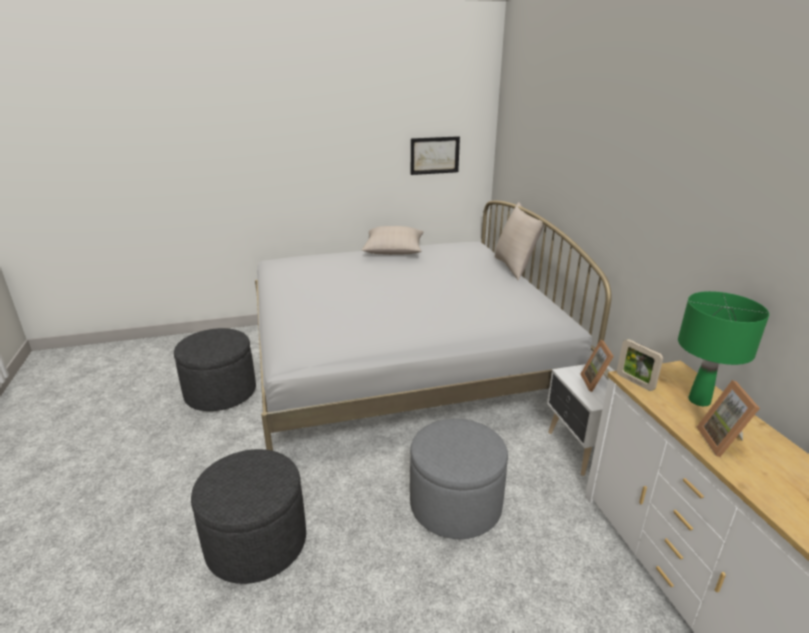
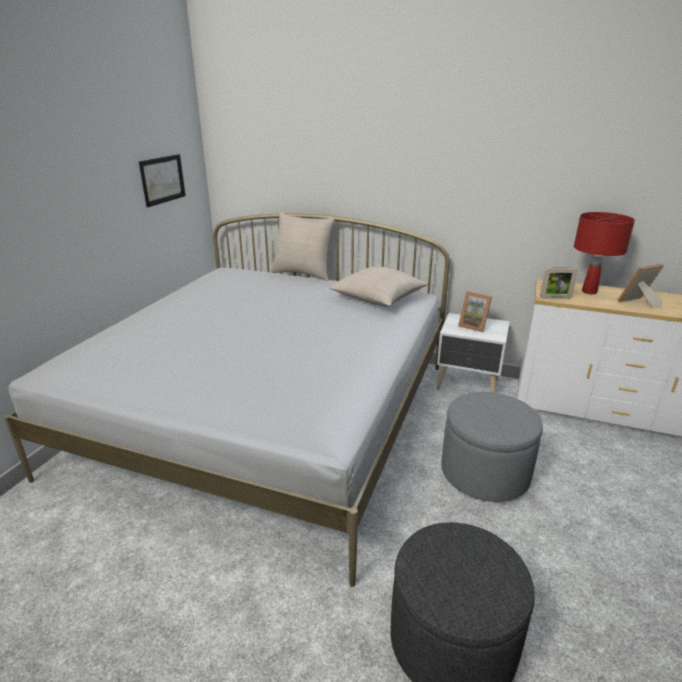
camera: 55 degrees left, 0 degrees up
grey ottoman [174,328,256,411] -> none
beige pillow [362,226,424,255] -> beige pillow moved to [328,266,428,307]
green table lamp [678,291,769,406] -> red table lamp [574,212,635,294]
picture frame [697,380,760,457] -> picture frame turned 120 degrees clockwise [618,264,664,308]

